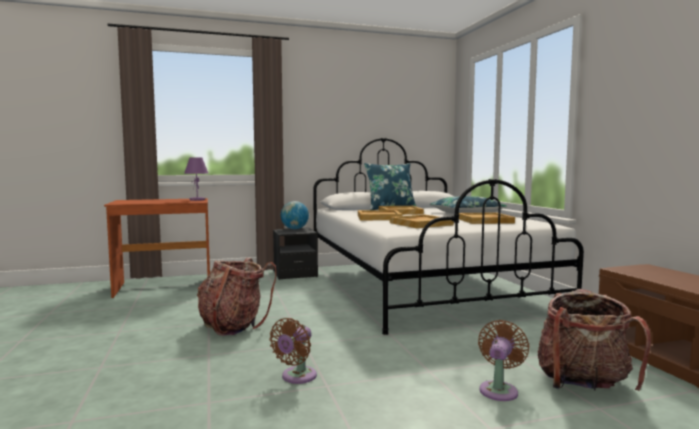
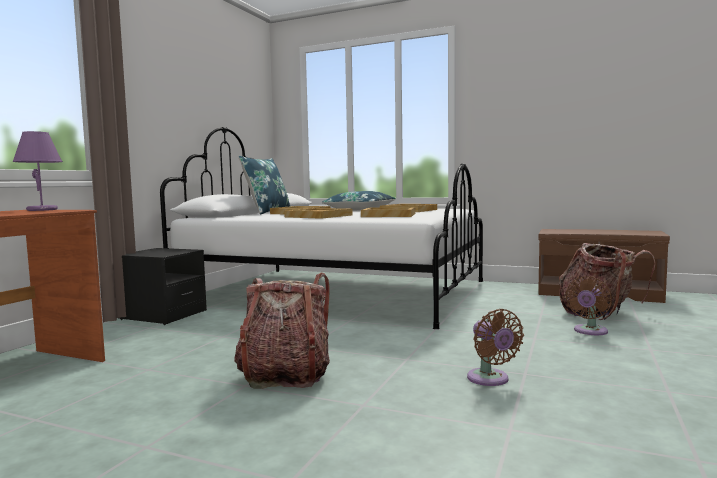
camera: 50 degrees left, 0 degrees up
globe [281,201,309,229] -> none
brown fan [478,320,530,401] -> brown fan turned 120 degrees counterclockwise [566,276,612,335]

